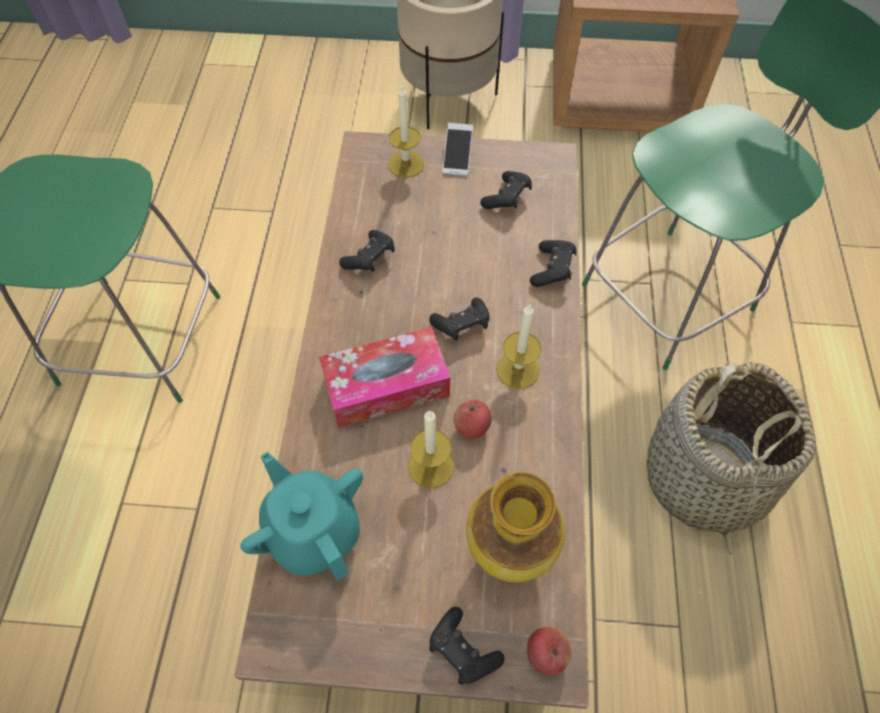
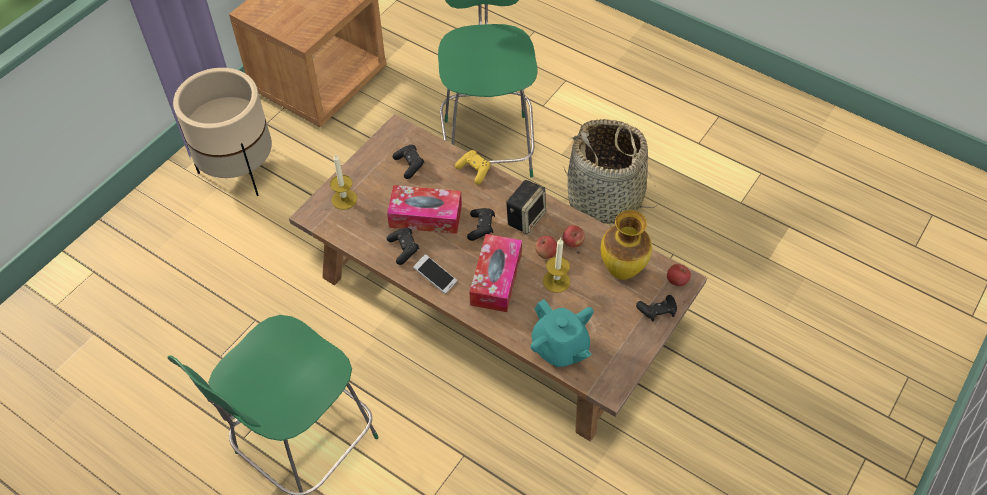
camera: 60 degrees left, 5 degrees down
turquoise teapot [240,451,363,580] -> turquoise teapot turned 120 degrees counterclockwise [530,299,594,367]
phone [442,123,473,176] -> phone moved to [413,254,457,294]
candle [496,304,541,389] -> speaker [506,180,546,234]
black game controller [530,240,576,287] -> yellow game controller [455,150,491,184]
none -> tissue box [387,185,462,234]
none -> apple [563,225,585,248]

